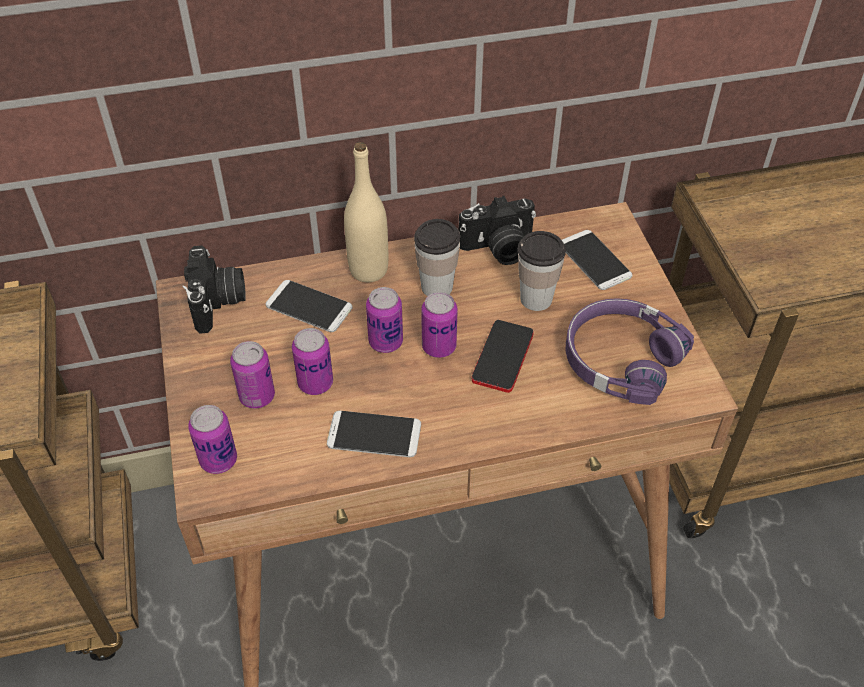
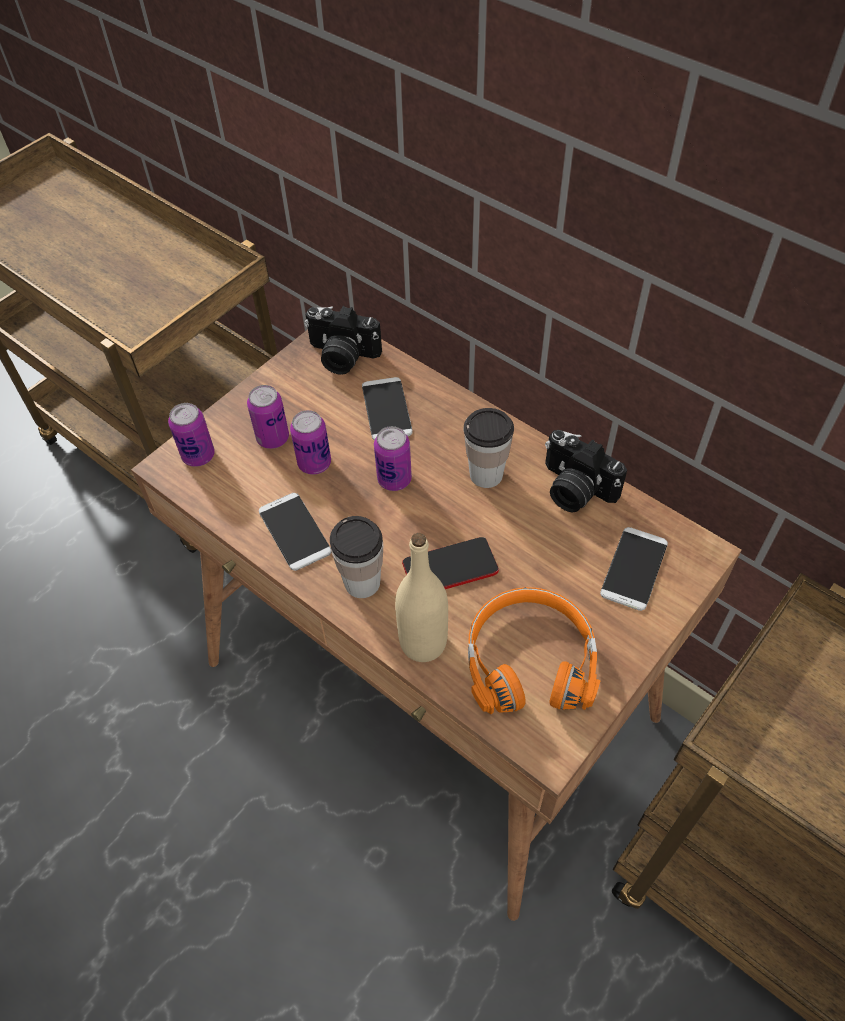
camera: 55 degrees right, 5 degrees up
camera [182,245,246,334] -> camera turned 60 degrees clockwise [304,306,382,375]
beige bottle [344,142,388,282] -> beige bottle moved to [395,533,448,662]
can [421,292,458,358] -> none
cup [518,231,566,311] -> cup moved to [330,516,383,598]
purple headphones [566,298,694,405] -> orange headphones [468,587,601,714]

